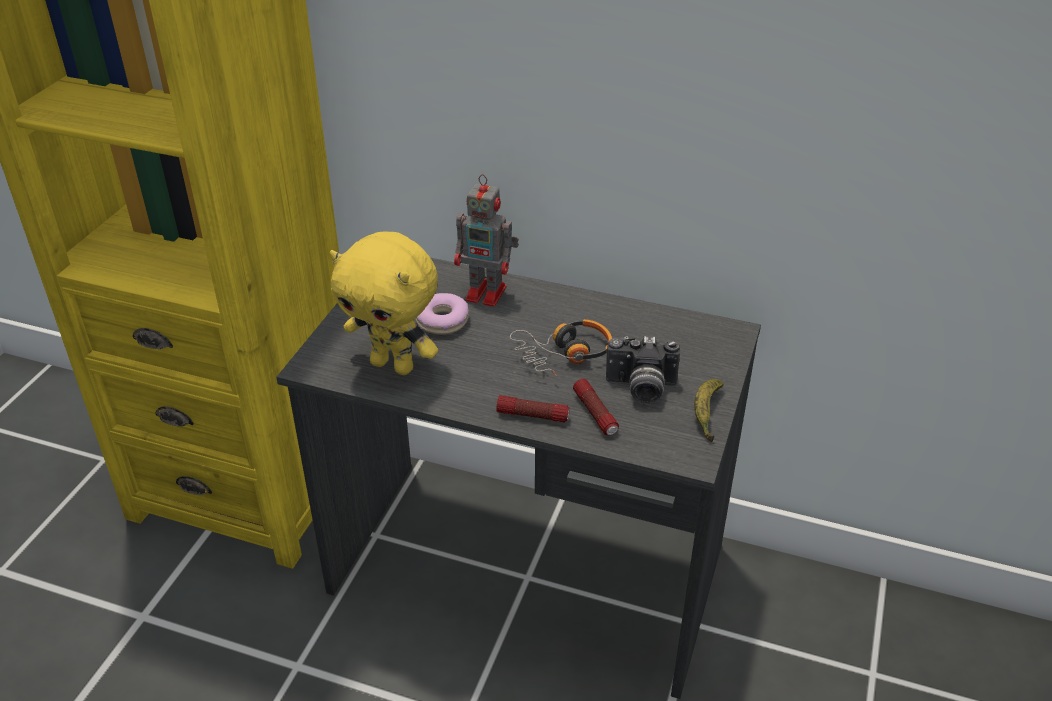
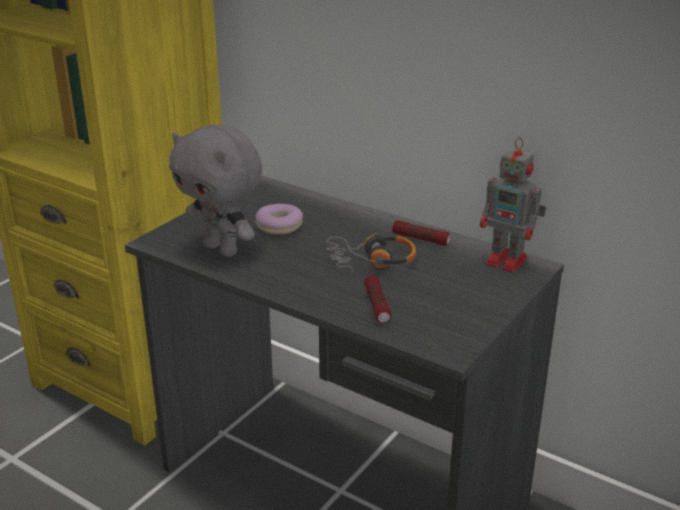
camera: 15 degrees right, 10 degrees down
yellow plush toy [330,231,438,375] -> grey plush toy [169,124,262,257]
toy robot [454,174,519,307] -> toy robot moved to [480,137,546,273]
flashlight [496,395,570,423] -> flashlight moved to [392,220,451,246]
camera [606,336,680,404] -> none
banana [694,379,724,442] -> none

